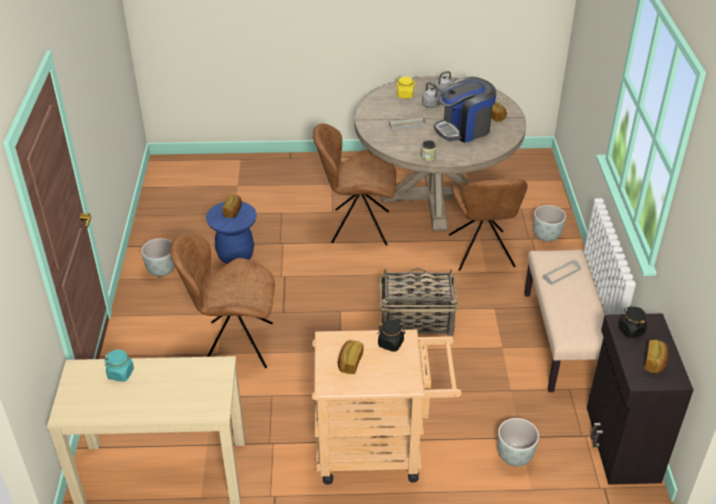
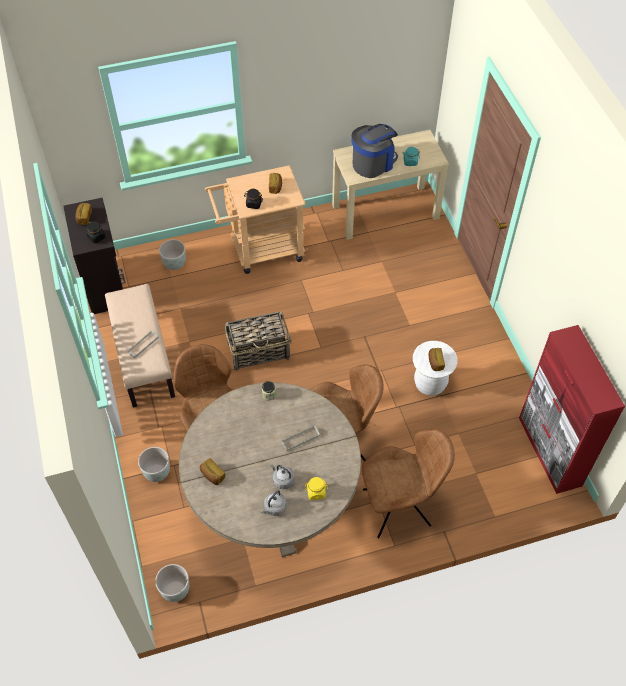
camera: 165 degrees right, 15 degrees up
grey planter [141,238,175,277] -> grey planter moved to [155,564,189,602]
brown chair [170,233,275,368] -> brown chair moved to [362,429,455,539]
blue stool [206,202,257,264] -> white stool [413,341,457,396]
coffee machine [434,77,496,143] -> coffee machine moved to [351,124,398,178]
none -> red cabinet [519,325,625,494]

